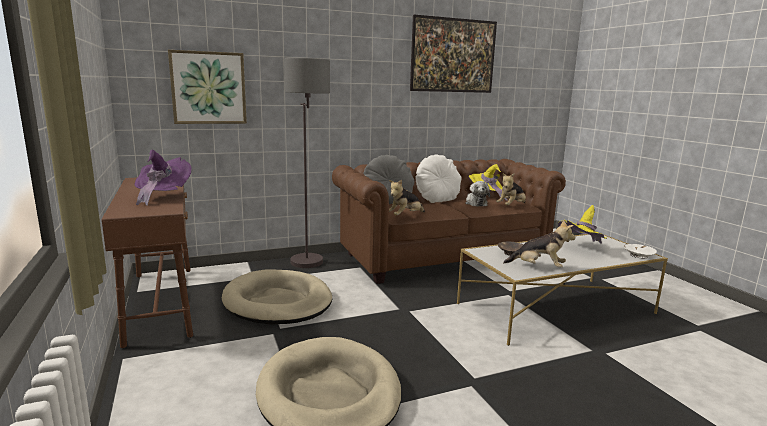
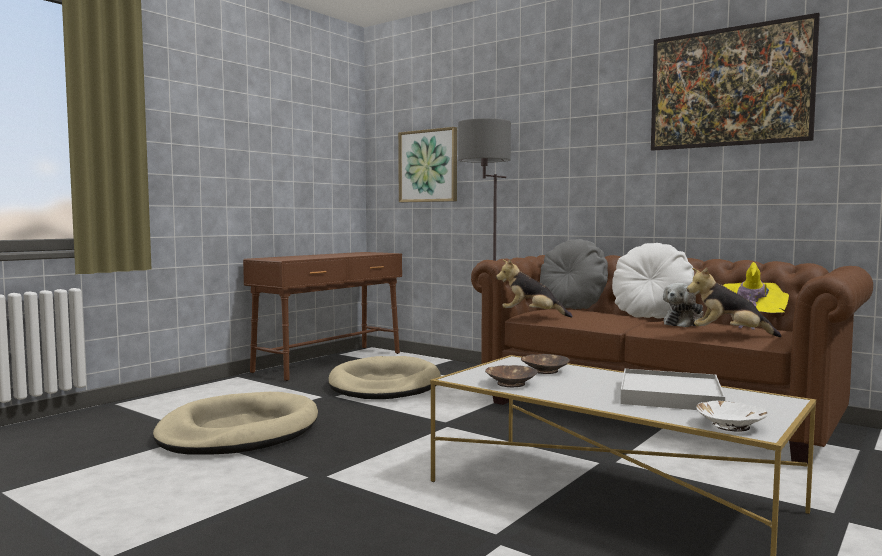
camera: 60 degrees right, 10 degrees down
purple hat [134,149,192,206] -> none
plush toy [503,220,575,268] -> brown bowl [485,365,538,387]
yellow hat [558,205,607,244] -> white tray [620,369,725,410]

